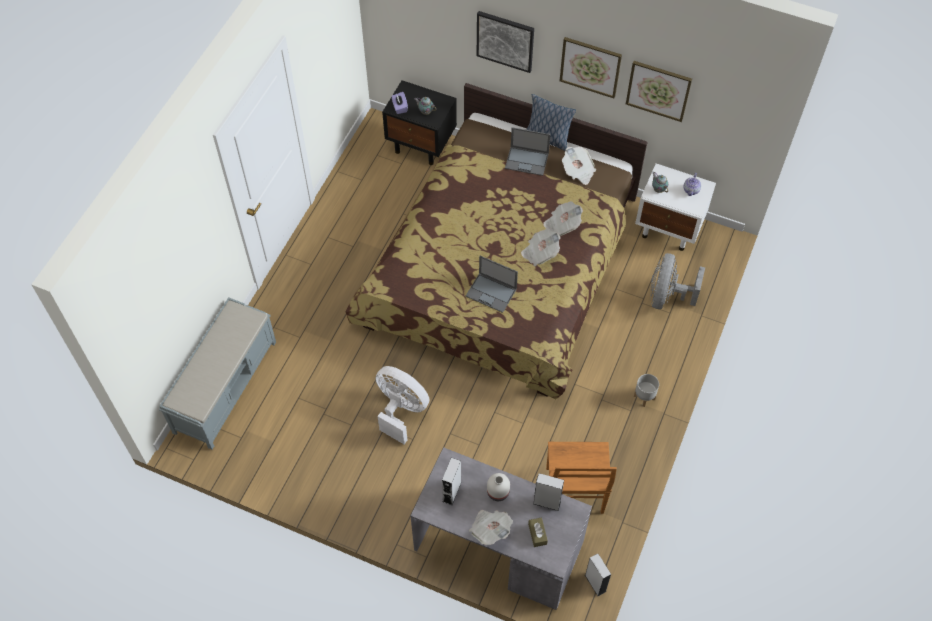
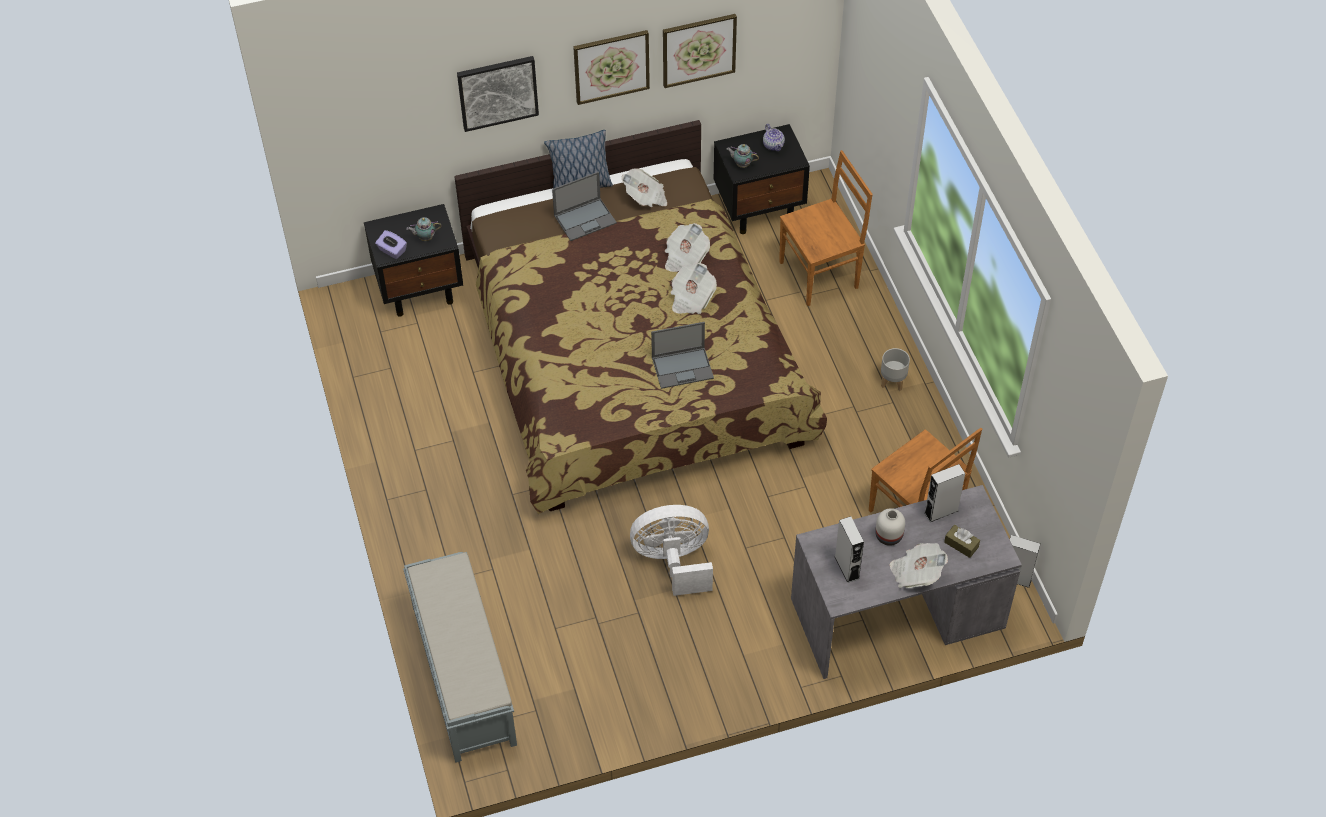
camera: 40 degrees left, 5 degrees down
white nightstand [635,164,716,251] -> black nightstand [714,124,810,234]
grey fan [650,253,705,309] -> brown chair [779,150,873,306]

